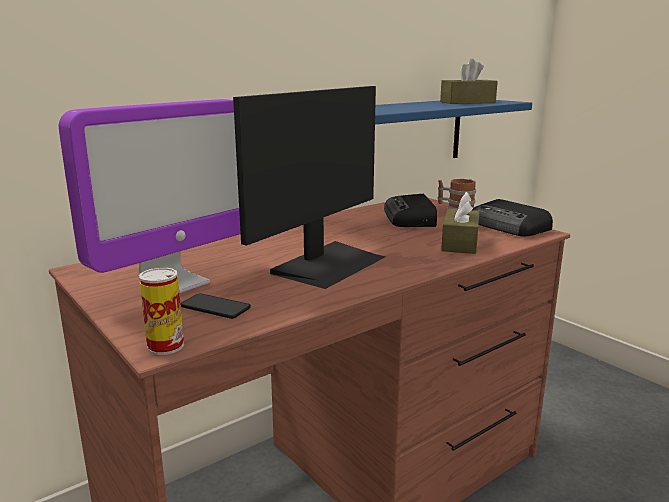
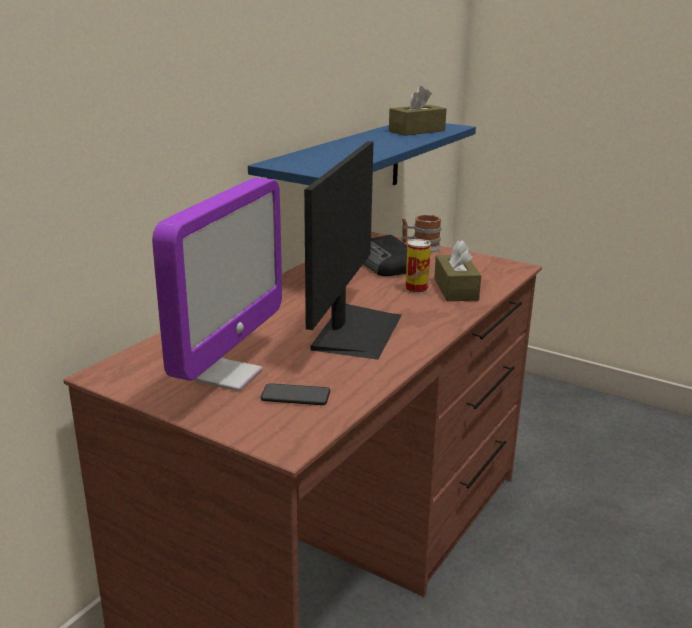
camera: 20 degrees left, 5 degrees up
can [139,268,184,355] -> can moved to [405,239,431,294]
radio [472,199,553,236] -> none

